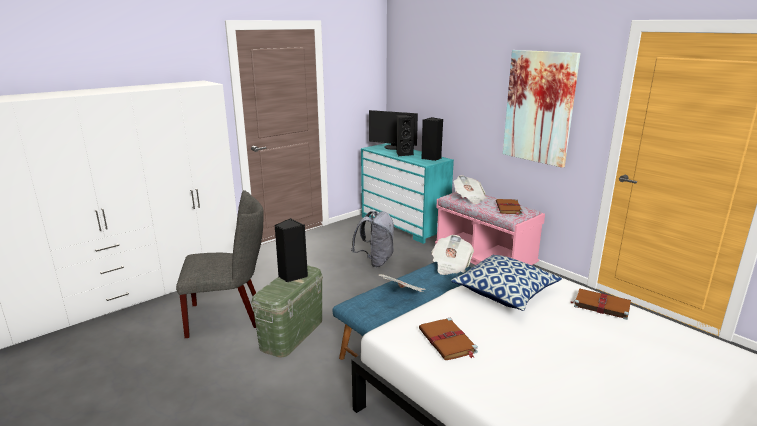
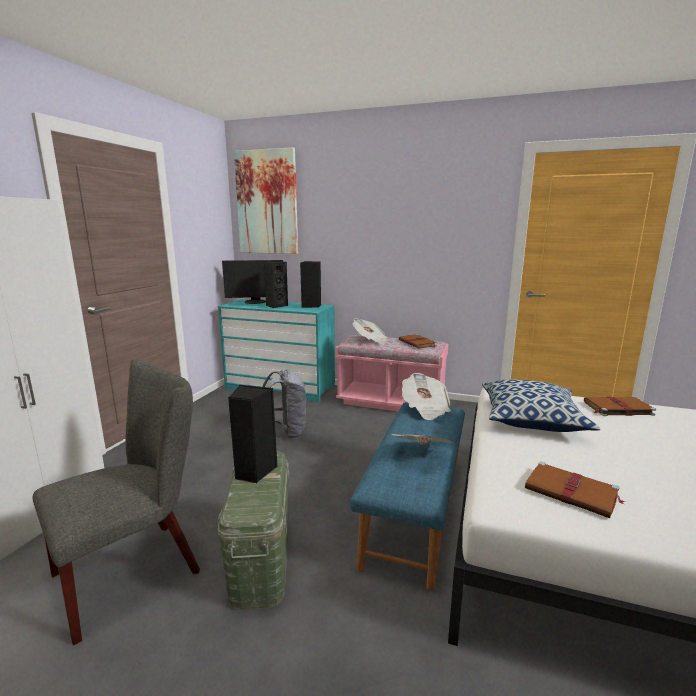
camera: 30 degrees left, 5 degrees down
picture [503,50,580,168] -> picture moved to [234,147,298,254]

